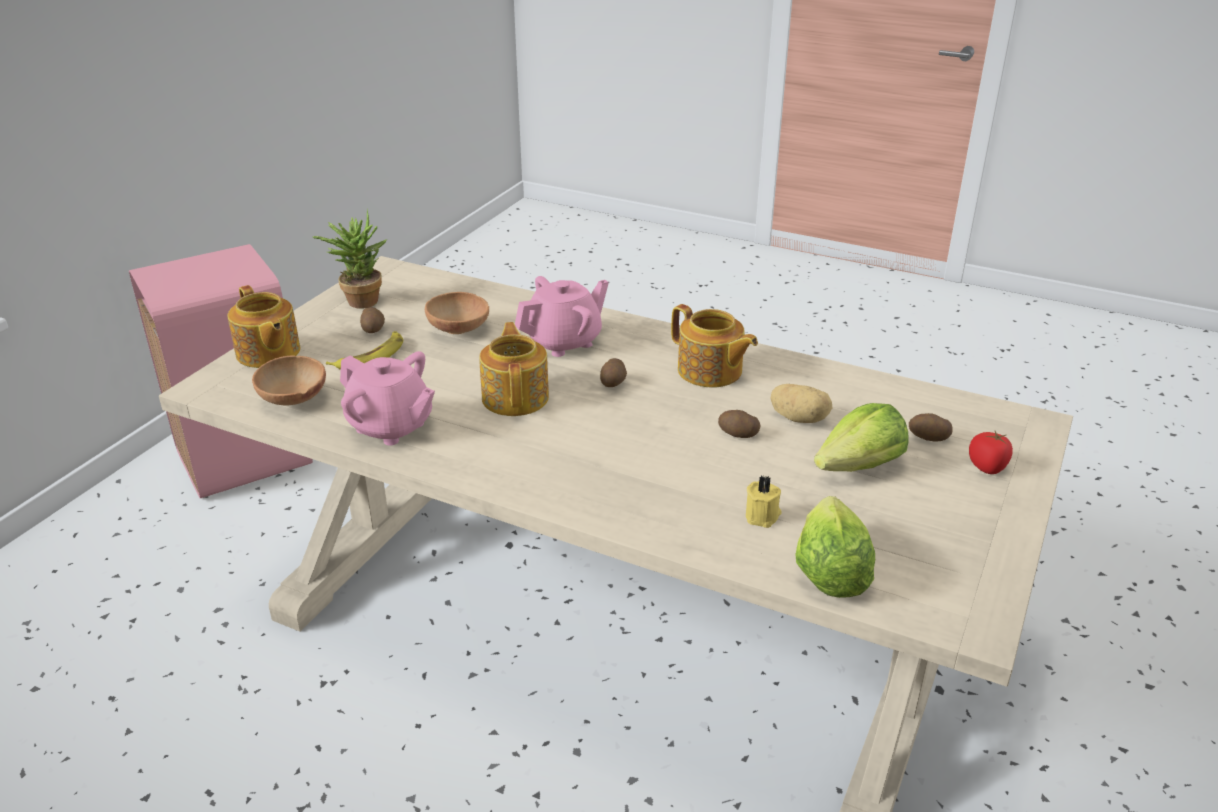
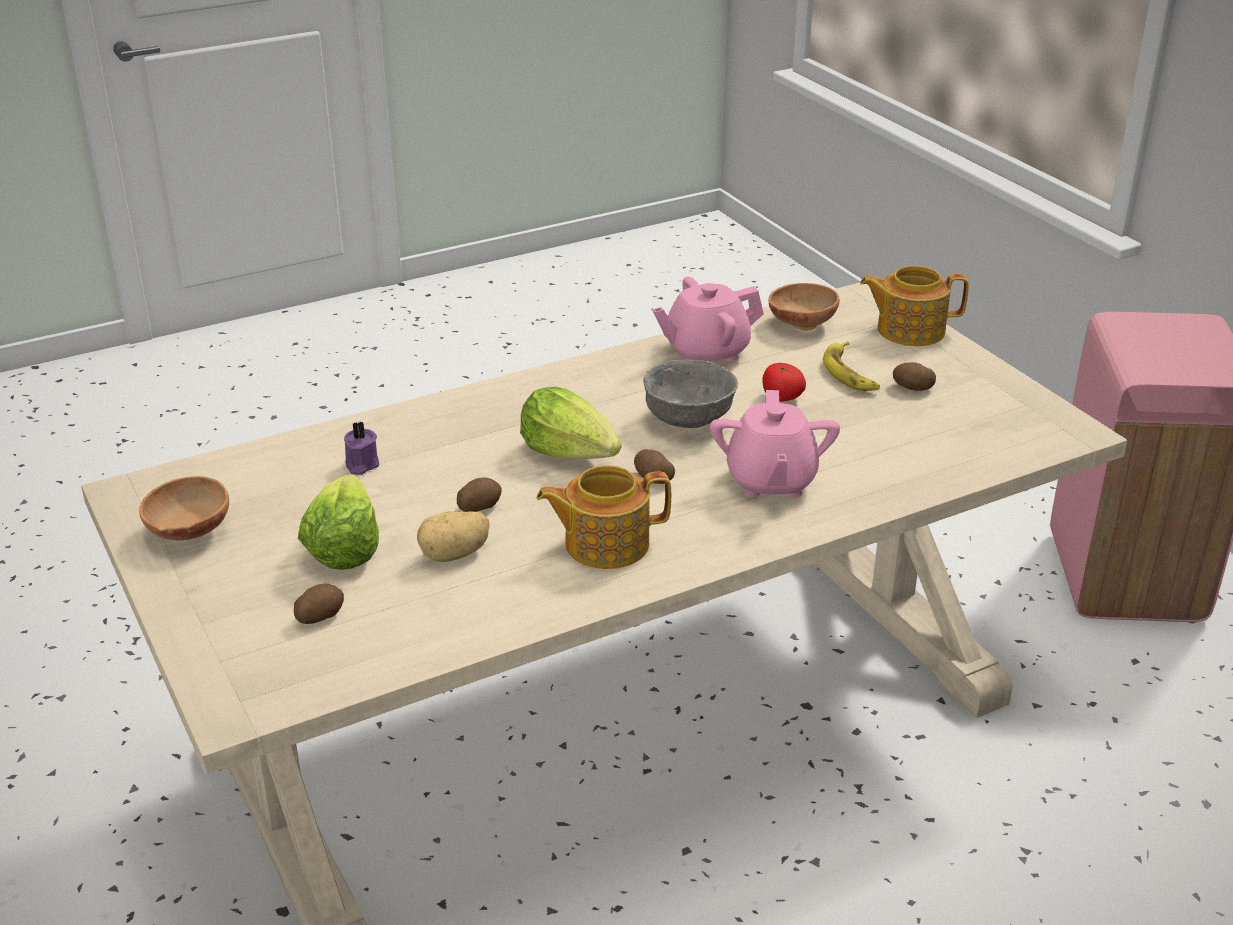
camera: 125 degrees right, 0 degrees up
potted plant [313,209,387,309] -> none
brown bowl [425,292,489,334] -> brown bowl moved to [139,476,229,541]
teapot [479,322,549,416] -> grey bowl [643,360,738,428]
yellow candle [746,476,782,528] -> purple candle [344,421,379,475]
lettuce [796,496,875,598] -> lettuce moved to [520,387,621,459]
tomato [969,431,1013,474] -> tomato moved to [763,363,806,402]

